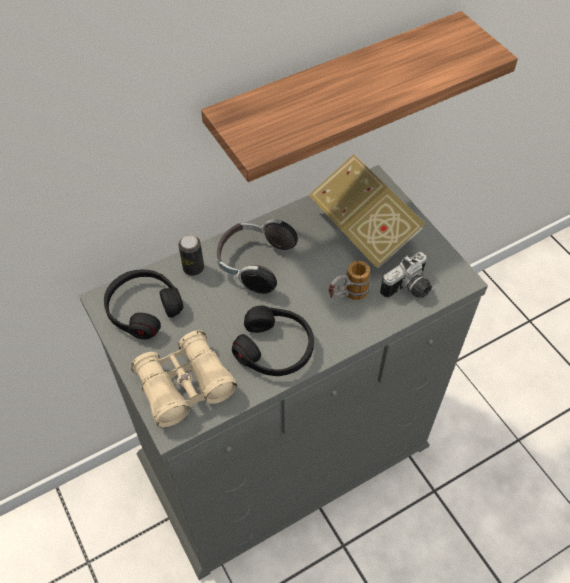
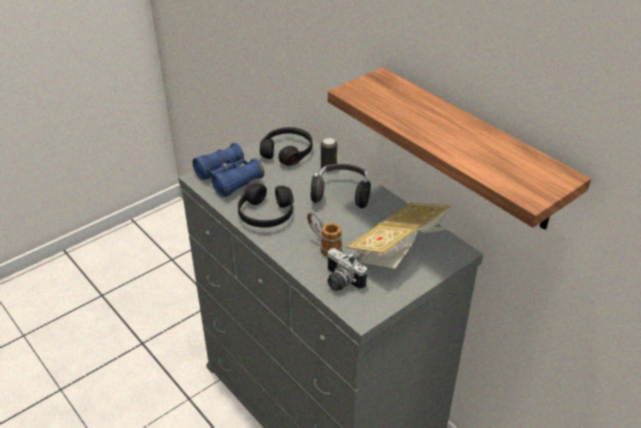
camera: 80 degrees right, 15 degrees down
beige binoculars [131,330,237,427] -> blue binoculars [192,143,264,197]

